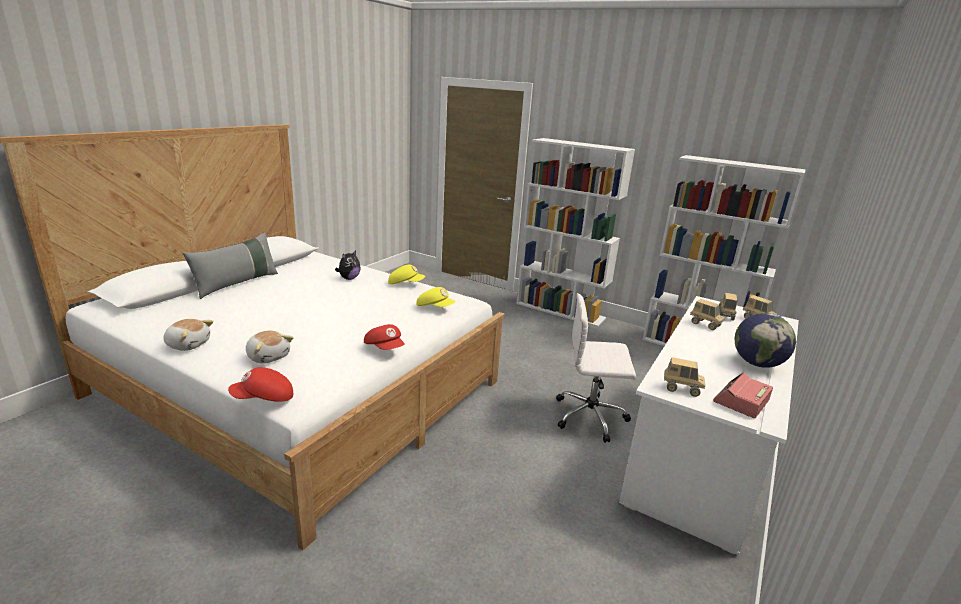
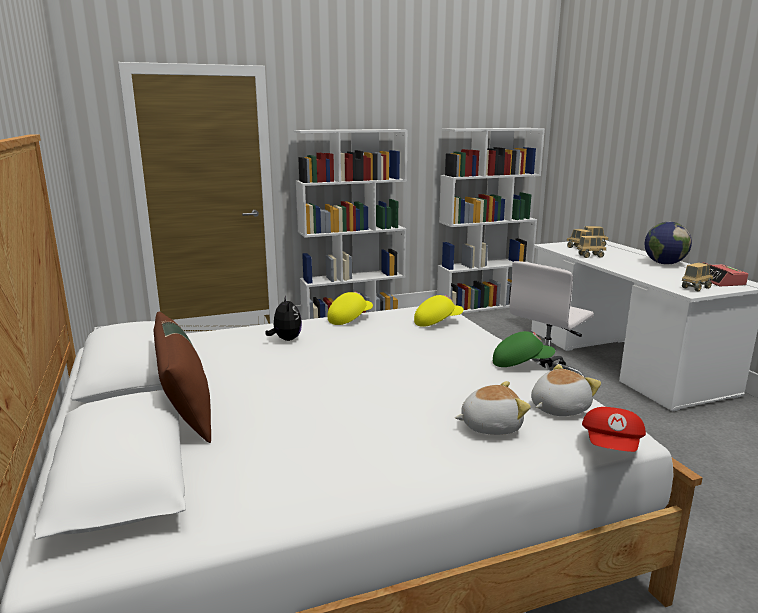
camera: 50 degrees left, 5 degrees down
plush toy [163,319,214,351] -> plush toy moved to [531,364,601,416]
grey pillow [183,232,278,299] -> brown pillow [154,312,211,443]
red cap [364,324,405,350] -> green cap [493,331,555,367]

